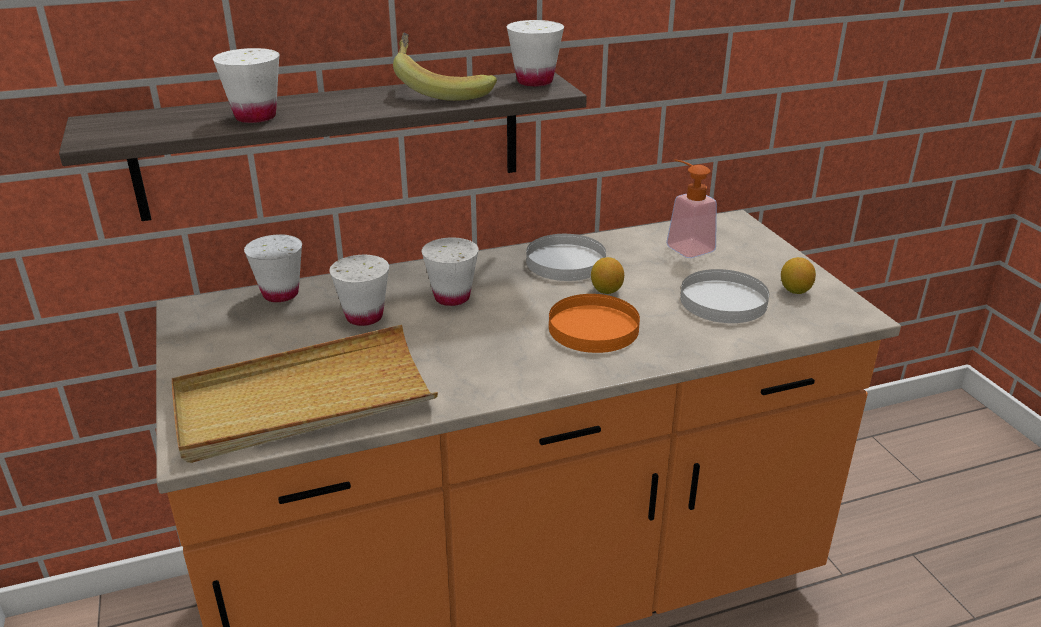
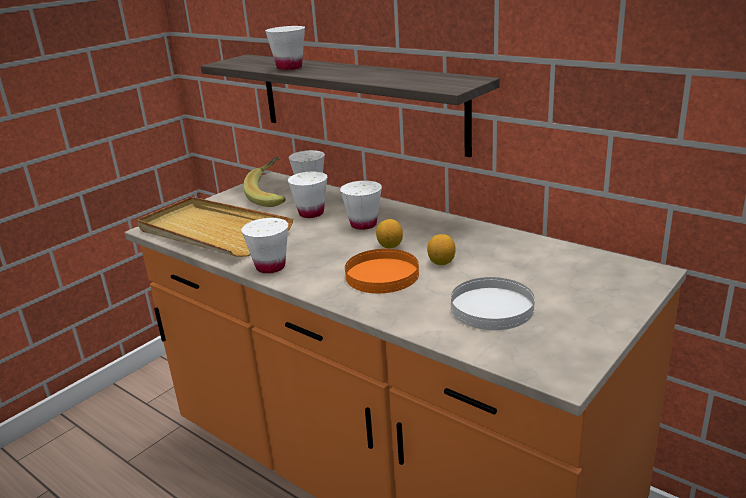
camera: 60 degrees right, 5 degrees down
banana [393,33,497,101] -> banana moved to [243,157,286,207]
white cup [507,20,564,86] -> white cup moved to [241,218,288,274]
white plate [526,234,606,281] -> none
soap dispenser [666,159,717,258] -> none
lemon [781,257,816,294] -> lemon moved to [376,219,403,248]

